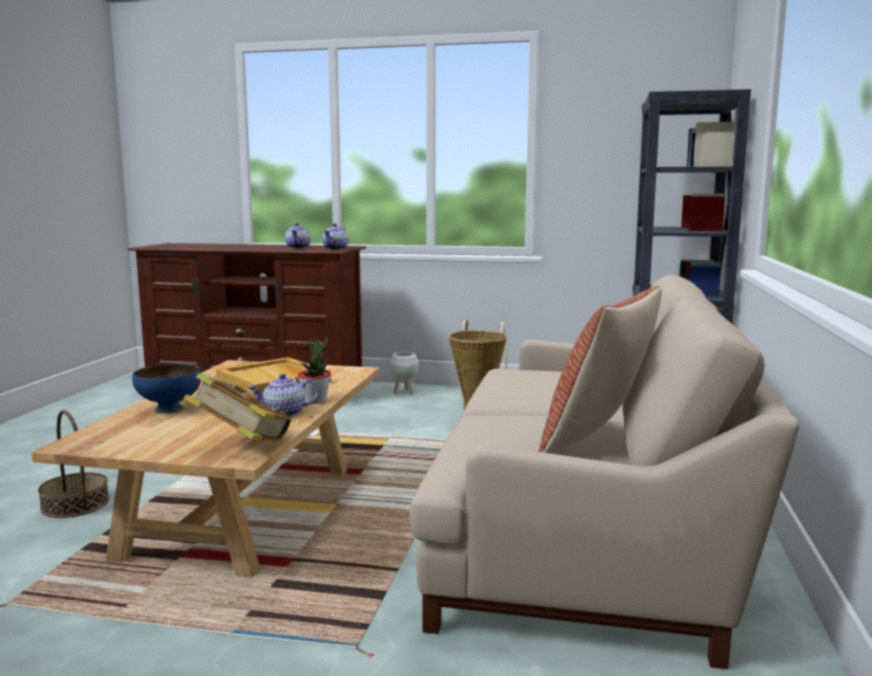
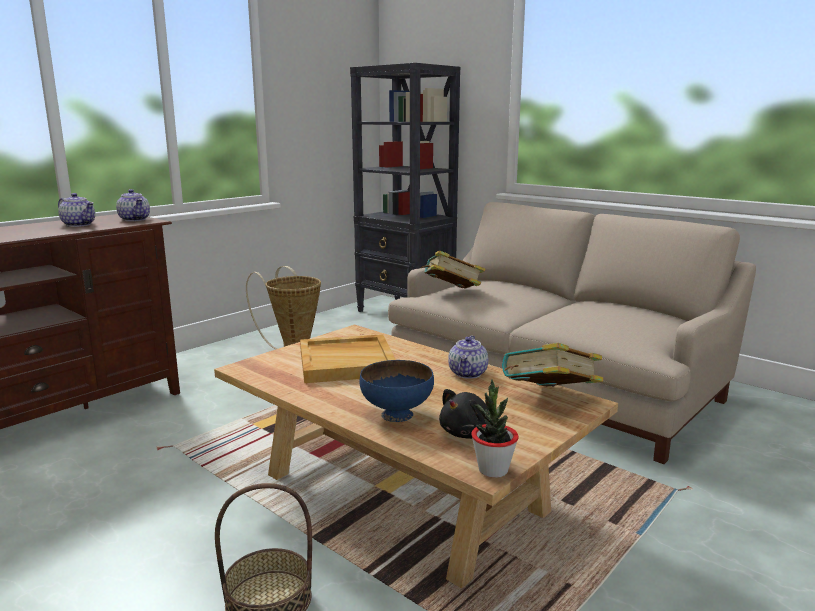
camera: 60 degrees left, 5 degrees up
potted plant [298,337,331,404] -> potted plant moved to [471,379,519,478]
white planter [390,352,419,394] -> none
pillow [539,286,662,454] -> none
none -> book [421,250,485,289]
none -> black plush toy [439,389,489,439]

